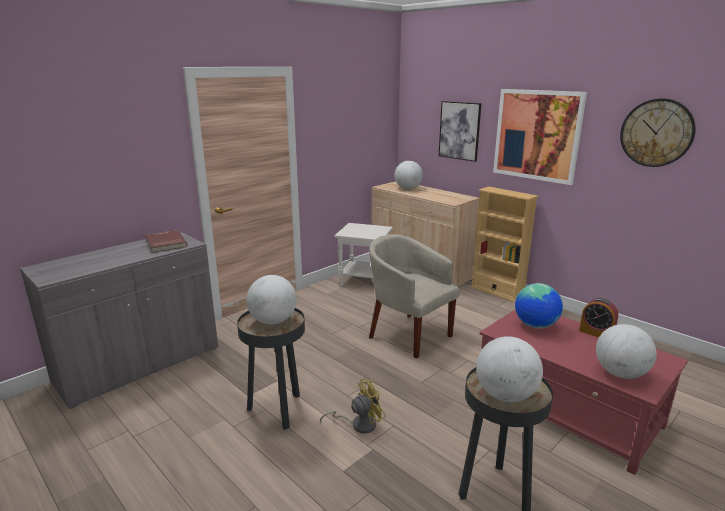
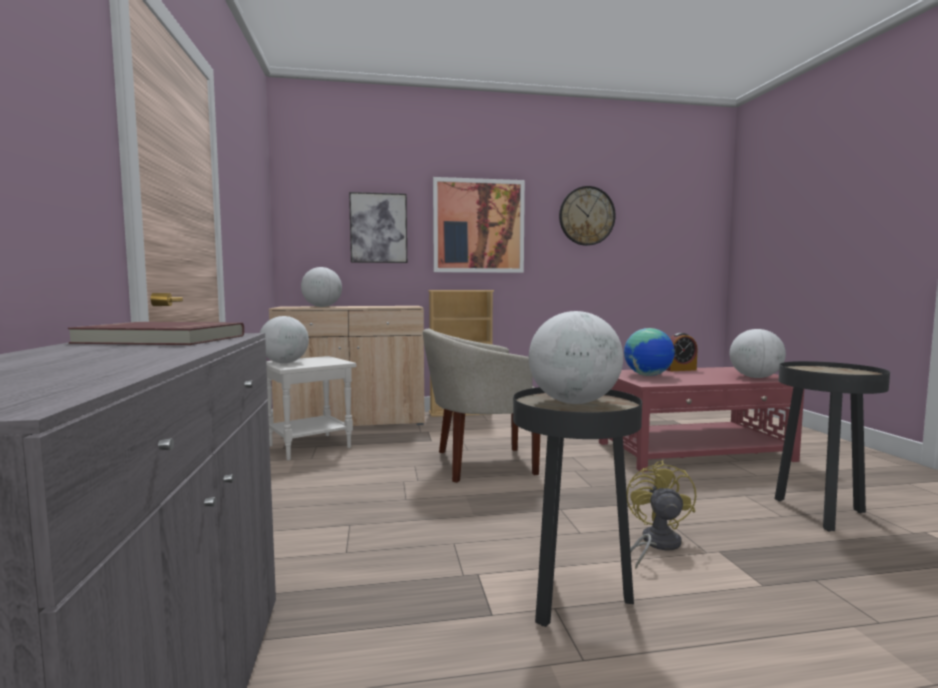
camera: 55 degrees left, 15 degrees down
globe [476,336,543,402] -> globe moved to [260,316,309,363]

